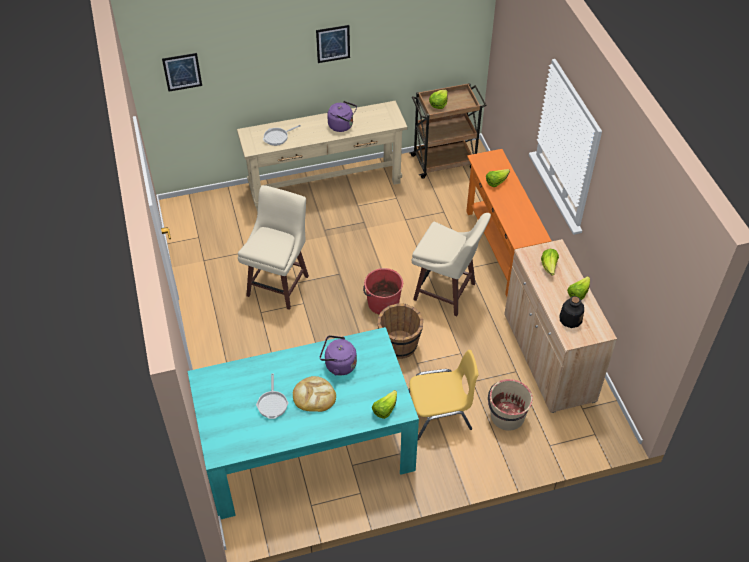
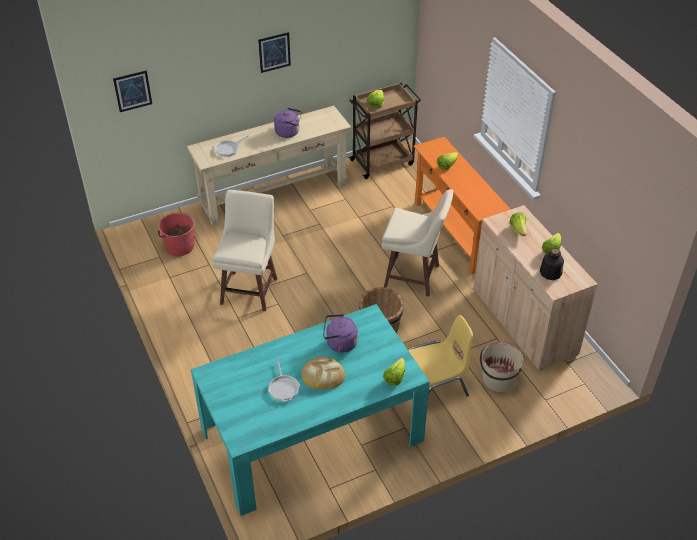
camera: 10 degrees left, 5 degrees down
red bucket [363,268,403,314] -> red bucket moved to [158,213,195,256]

